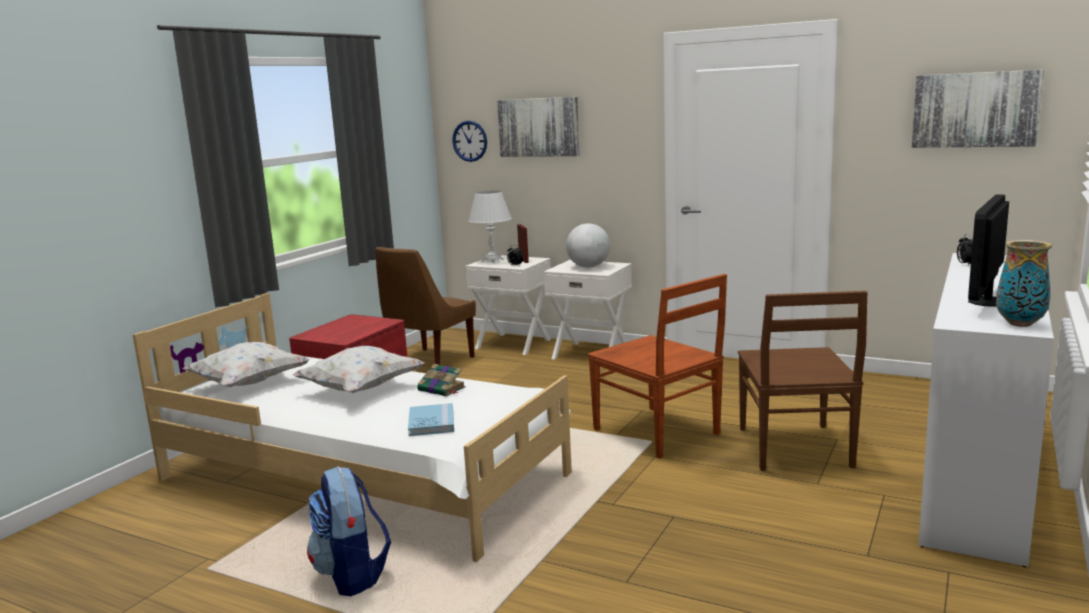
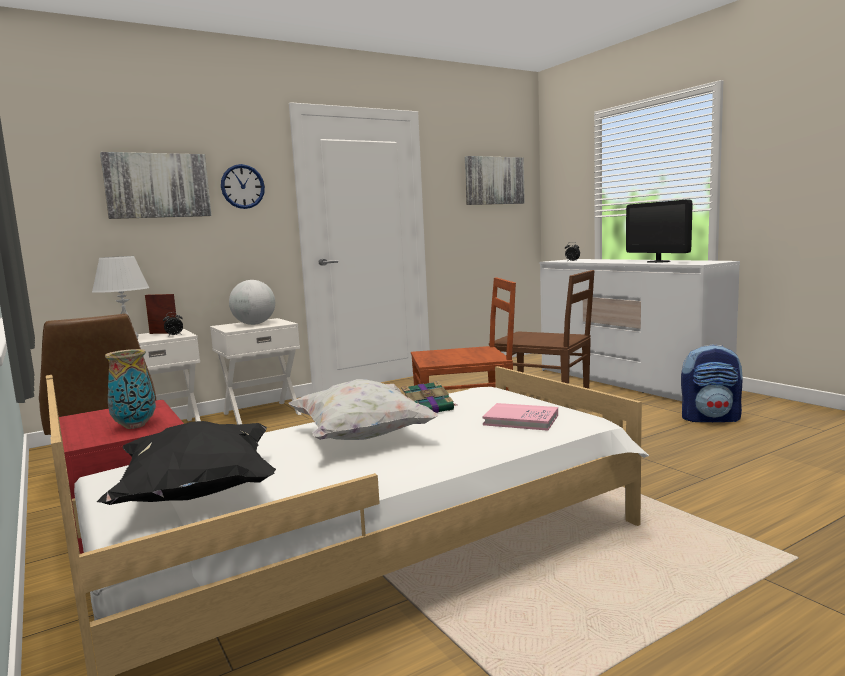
camera: 60 degrees left, 5 degrees down
white pillow [183,342,310,387] -> black pillow [97,421,276,505]
backpack [307,466,391,596] -> backpack moved to [681,345,743,422]
blue book [408,403,454,436] -> pink book [482,403,558,431]
wall clock [452,121,487,162] -> wall clock moved to [221,164,265,209]
vase [996,240,1052,327] -> vase moved to [105,349,156,429]

